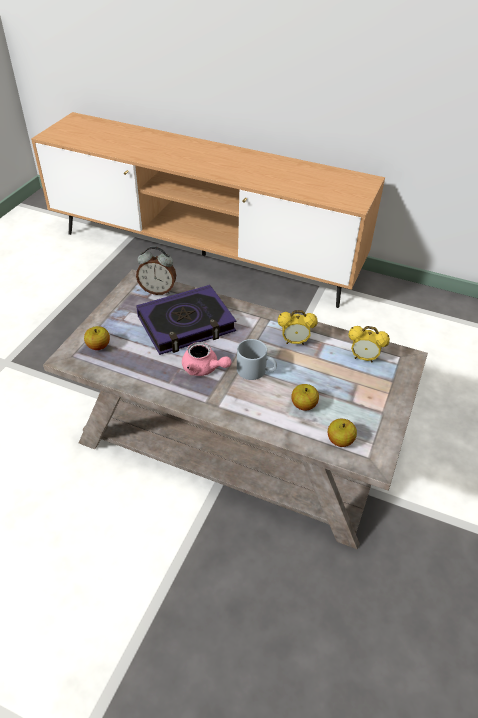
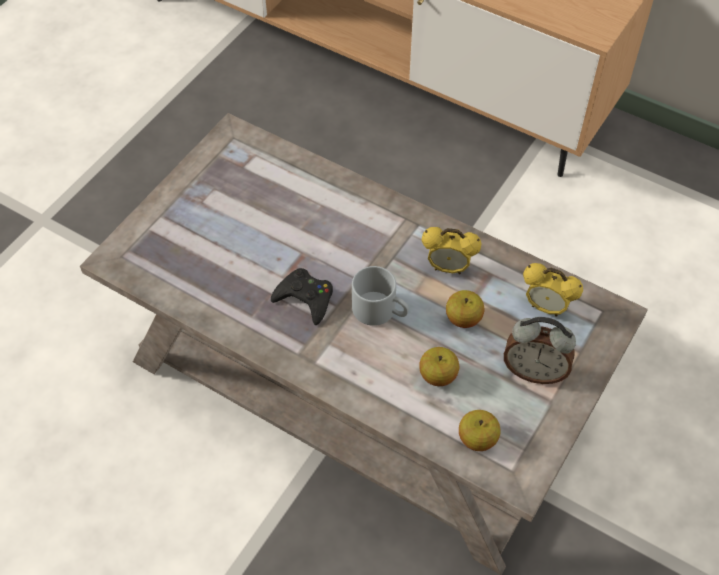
camera: 10 degrees right, 10 degrees up
apple [84,326,110,350] -> apple moved to [446,290,485,328]
alarm clock [136,247,176,295] -> alarm clock moved to [504,317,576,384]
book [137,285,236,355] -> none
pink teapot [182,342,232,376] -> black game controller [271,268,333,325]

